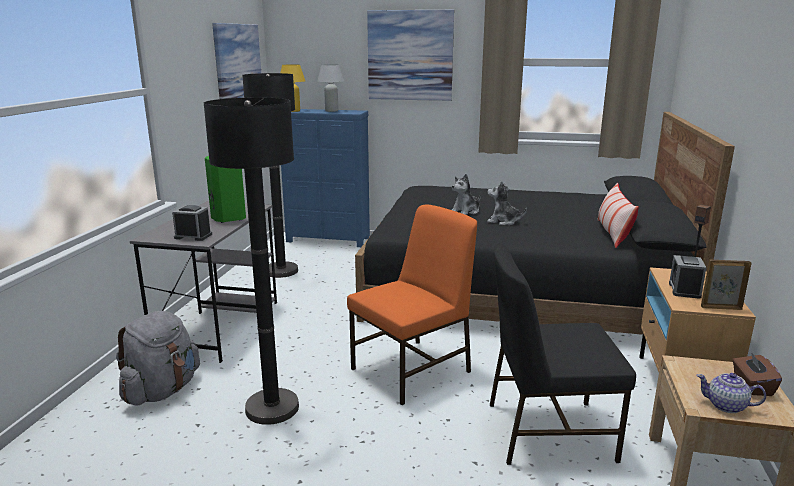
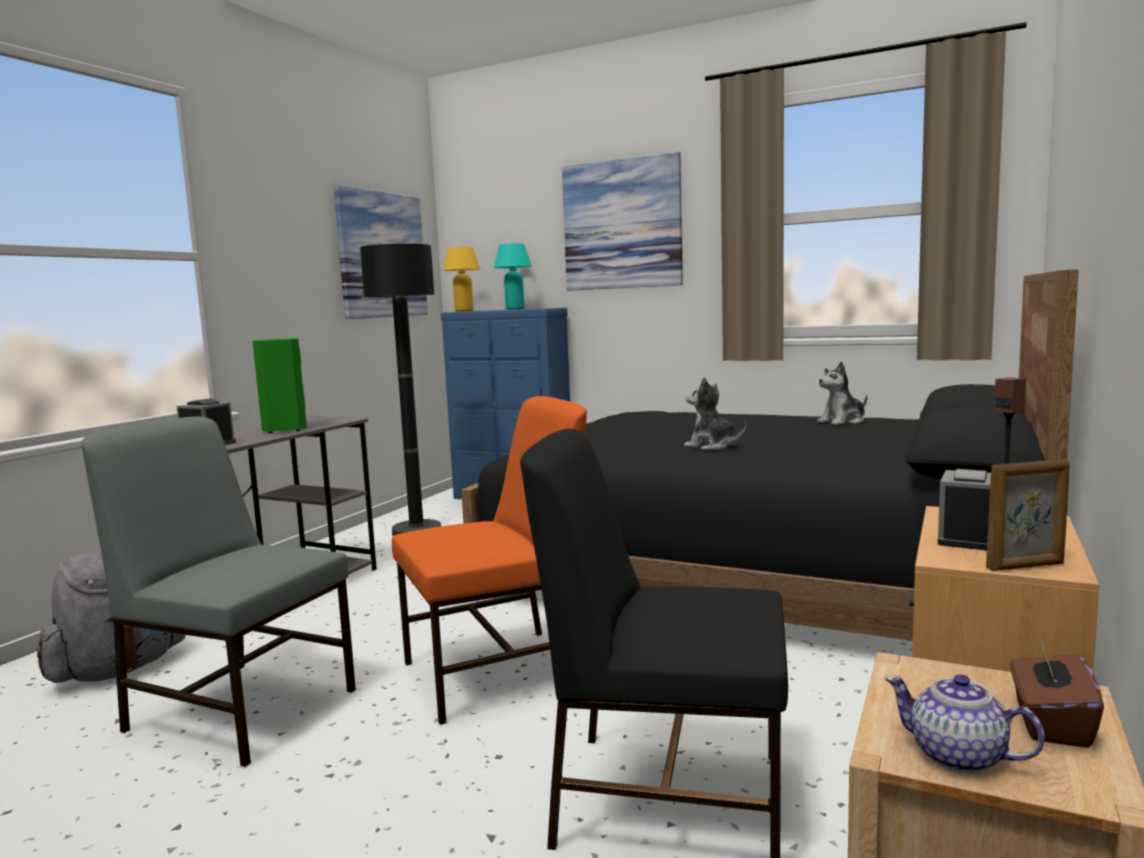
camera: 15 degrees right, 10 degrees down
black floor lamp [204,98,299,425] -> grey chair [82,416,356,767]
white table lamp [317,64,344,112] -> turquoise table lamp [494,243,532,310]
plush toy [452,174,481,215] -> plush toy moved to [817,361,867,425]
pillow [597,183,639,248] -> none
picture frame [701,260,751,310] -> picture frame turned 150 degrees clockwise [986,459,1070,571]

